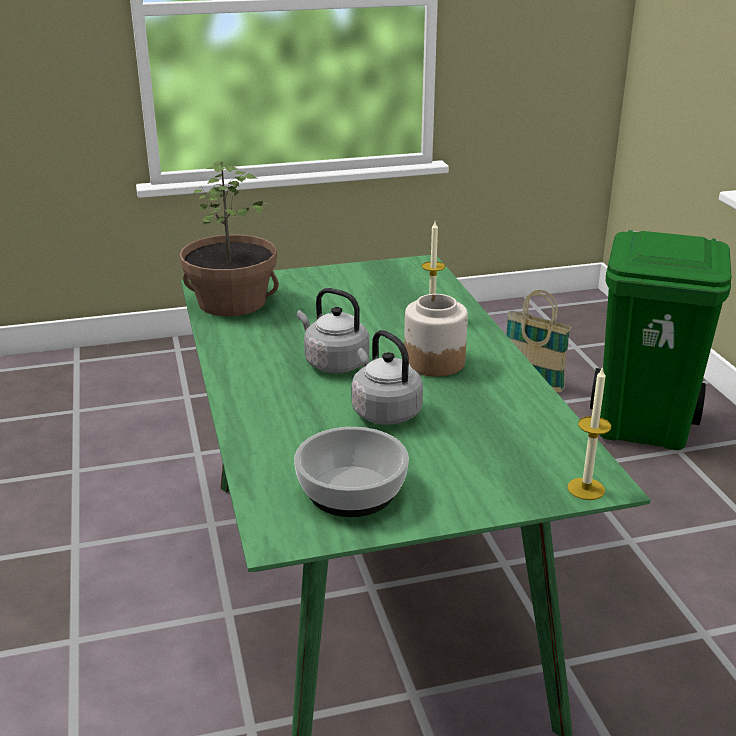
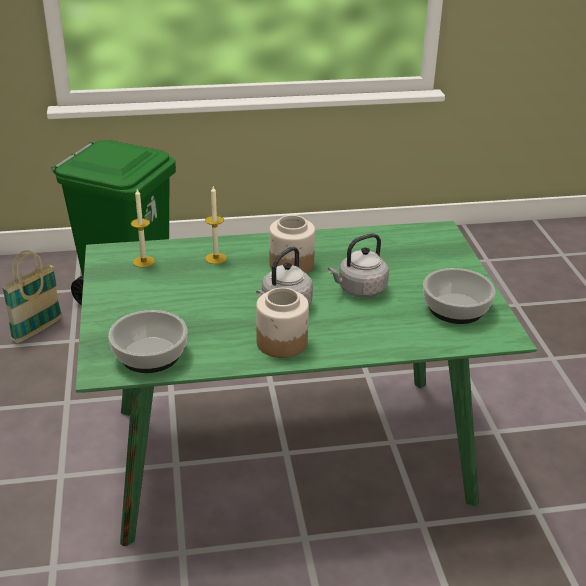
camera: 85 degrees left, 5 degrees up
potted plant [179,161,279,316] -> bowl [108,310,188,373]
candle [567,366,611,500] -> candle moved to [131,189,155,268]
none -> jar [256,288,309,358]

